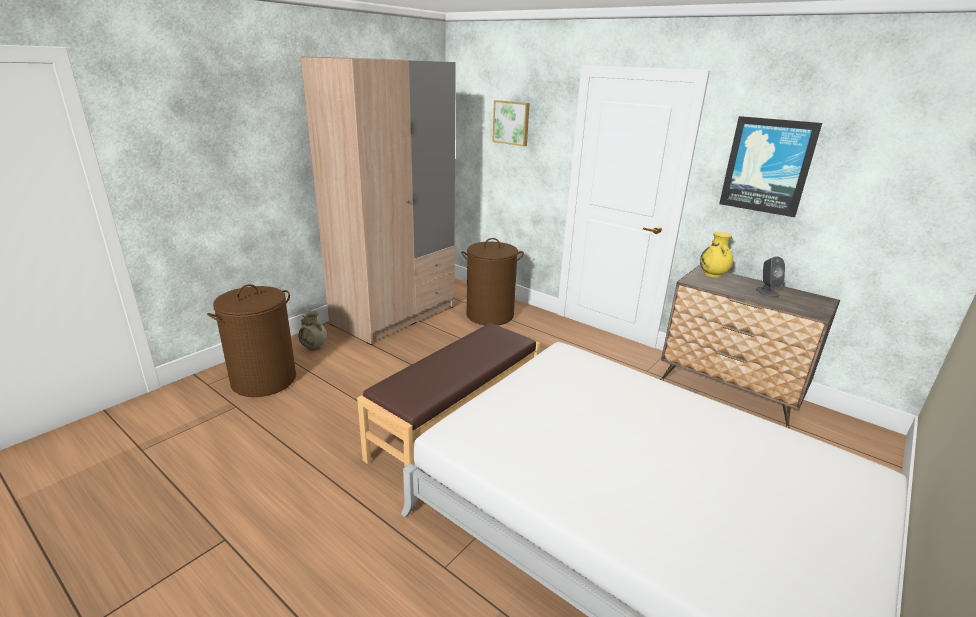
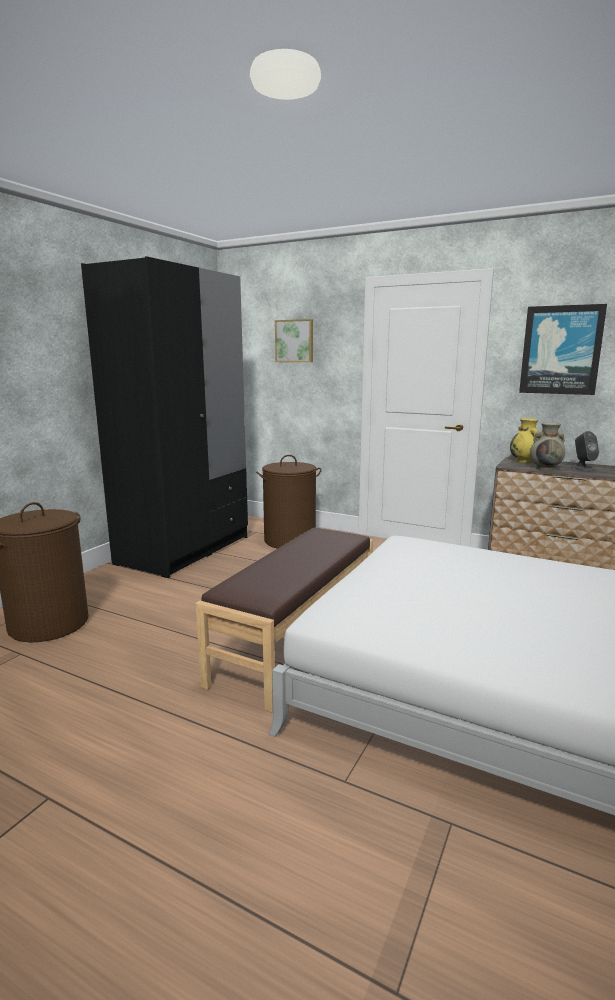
camera: 10 degrees left, 10 degrees down
beige vase [298,311,327,351] -> beige vase moved to [530,423,565,470]
beige wardrobe [301,56,456,345] -> black wardrobe [81,256,248,578]

